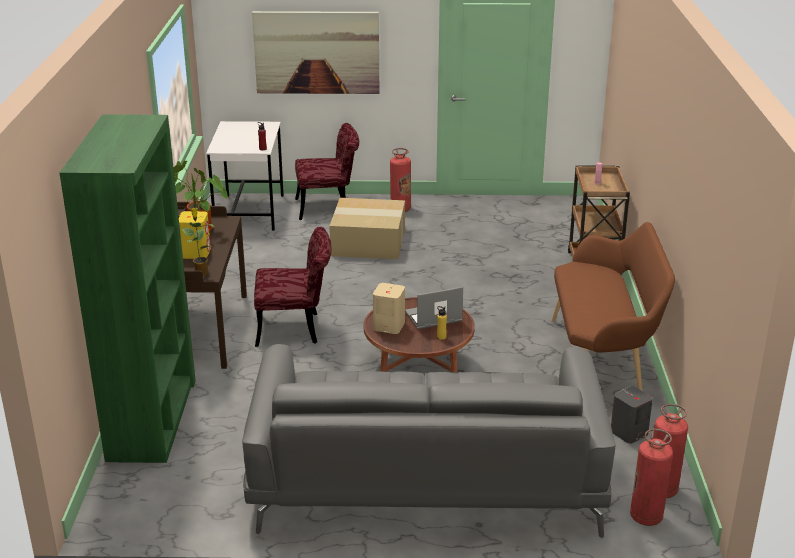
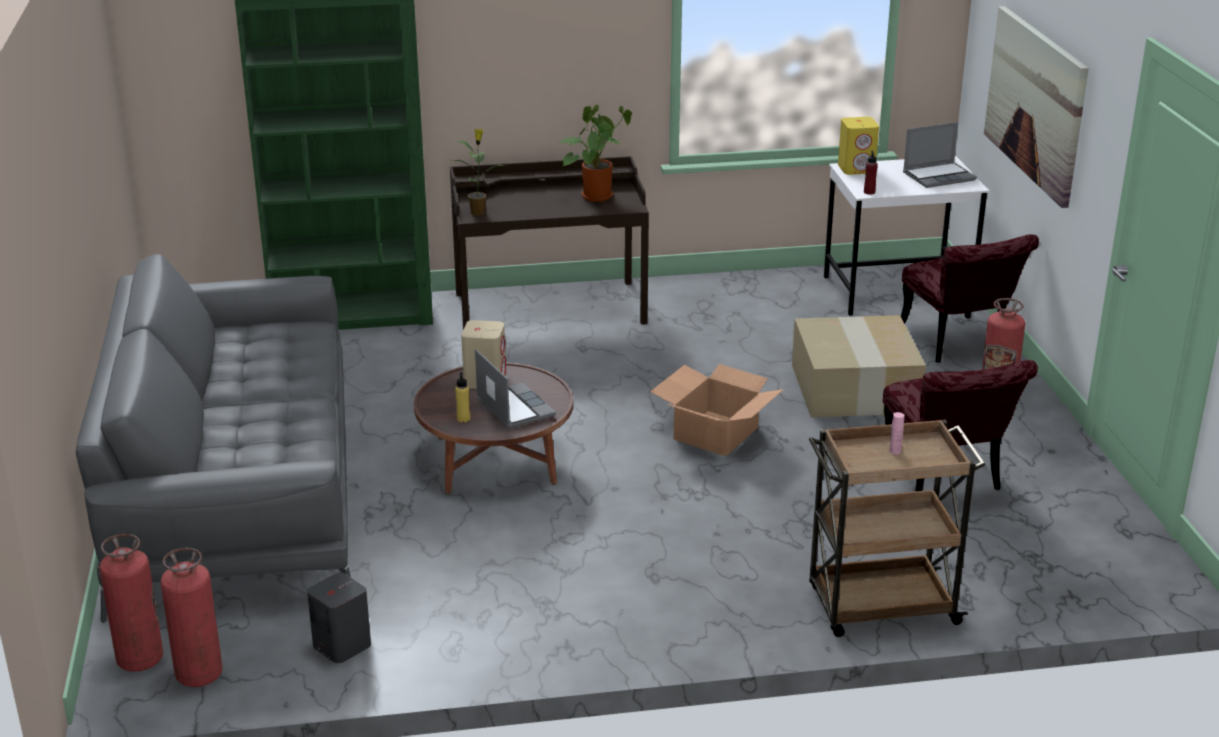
camera: 80 degrees right, 0 degrees up
yellow speaker [179,211,211,259] -> yellow speaker moved to [838,117,879,175]
red chair [254,227,332,347] -> red chair moved to [883,360,1038,491]
brown bench [552,222,675,390] -> none
none -> cardboard box [650,364,784,456]
none -> laptop [903,122,977,188]

